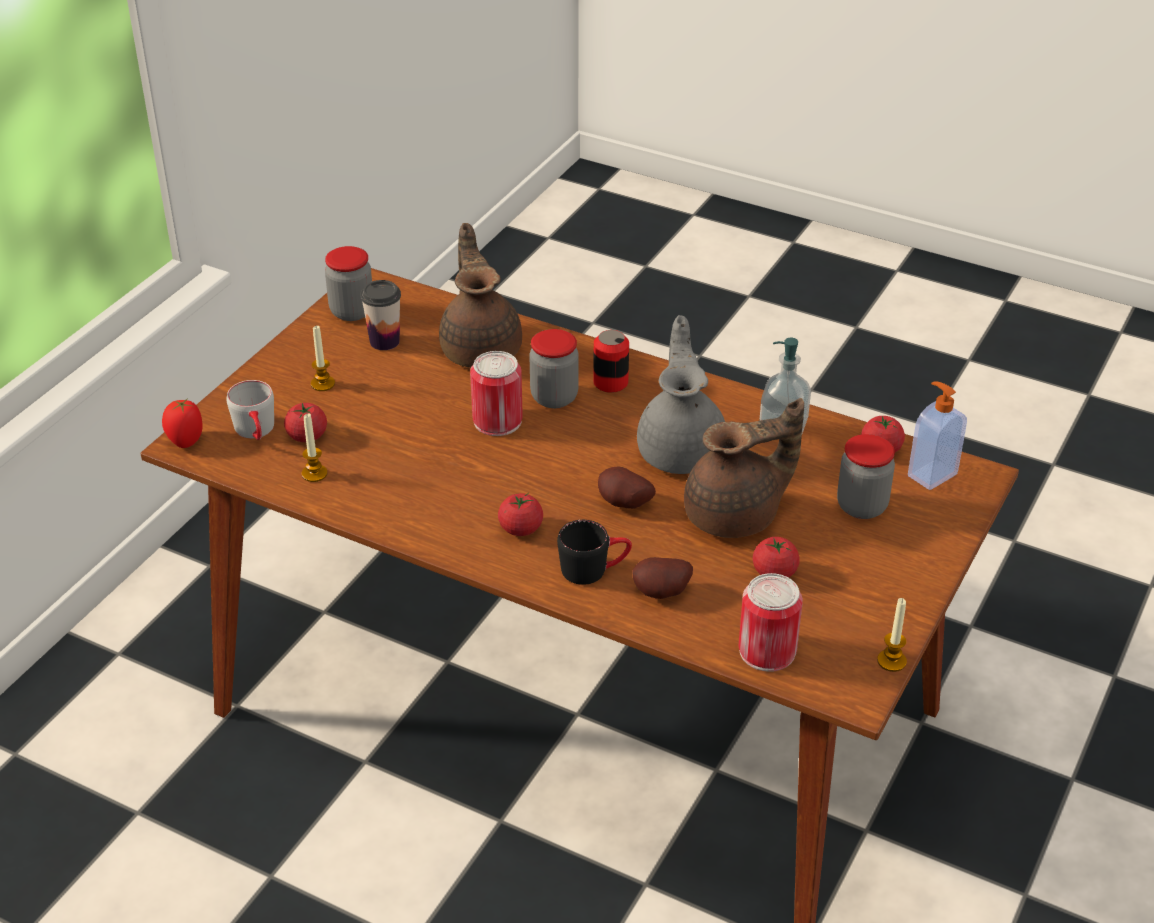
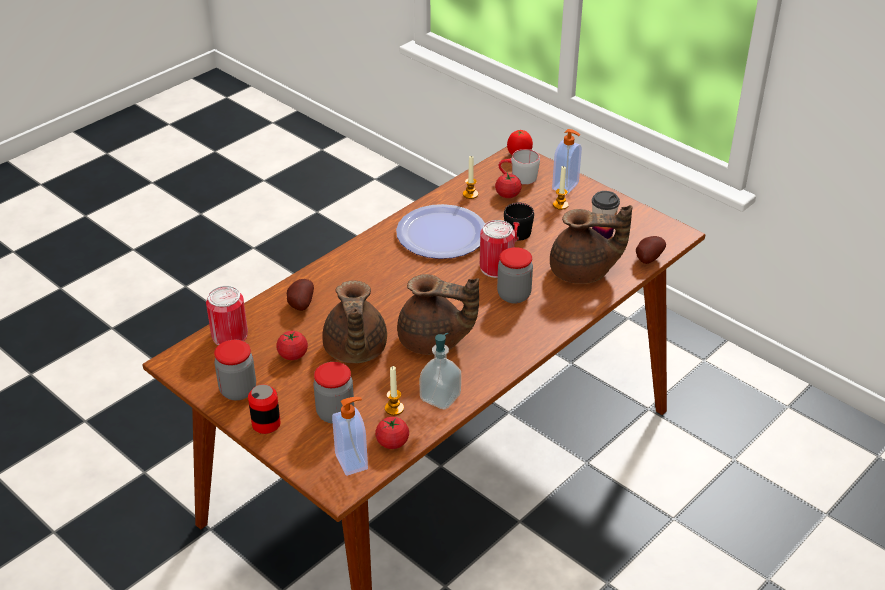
camera: 105 degrees right, 0 degrees up
jar [325,246,372,321] -> jar moved to [214,340,256,400]
tomato [498,493,543,536] -> none
black mug [557,520,632,585] -> black mug moved to [504,203,534,242]
can [593,330,629,393] -> can moved to [248,384,281,434]
potato [598,467,656,509] -> potato moved to [636,236,666,264]
grey teapot [637,315,725,474] -> brown teapot [397,274,479,355]
candle [877,598,907,672] -> candle moved to [385,366,404,415]
none -> plate [396,204,485,259]
none -> soap dispenser [552,129,582,194]

